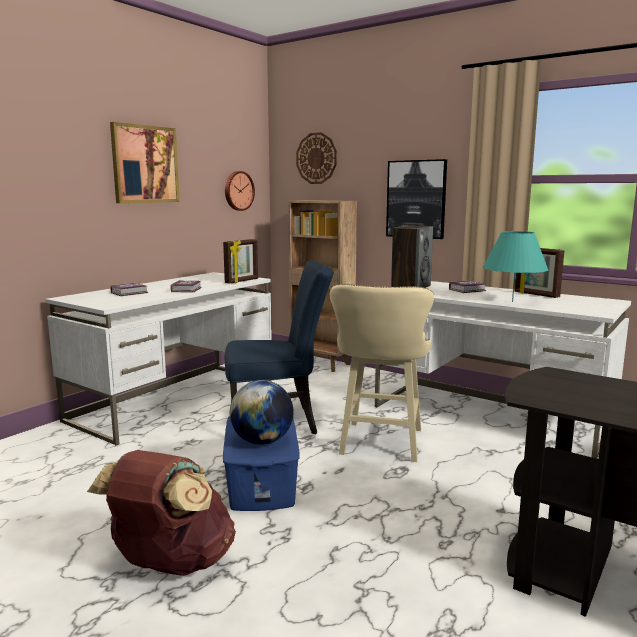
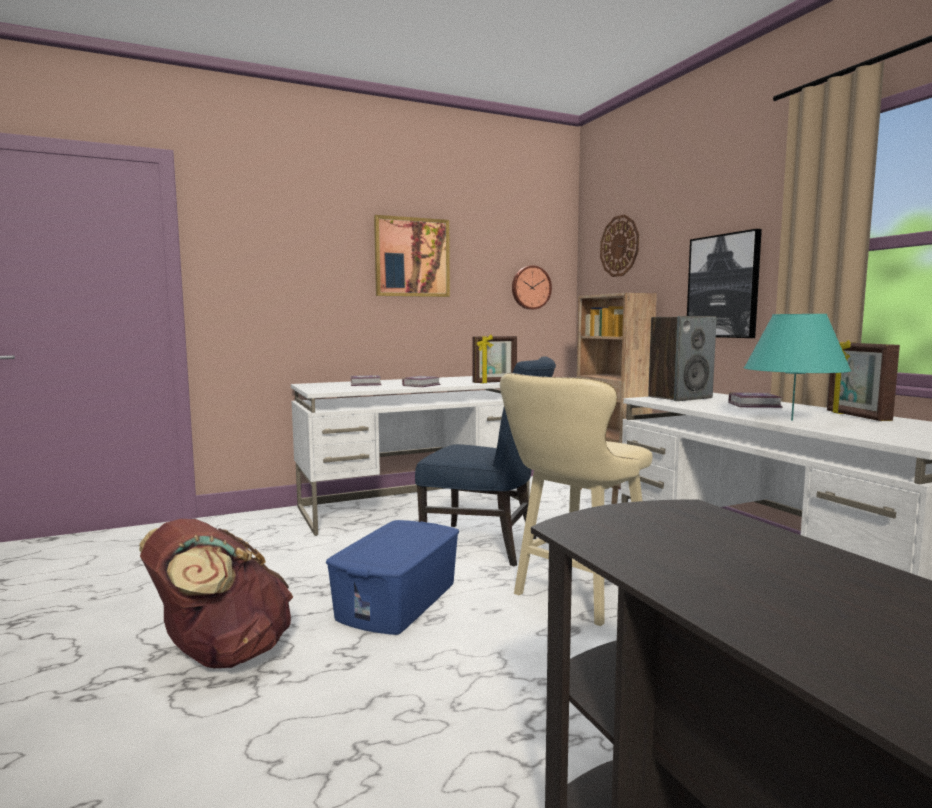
camera: 30 degrees right, 5 degrees down
globe [230,380,294,445] -> none

